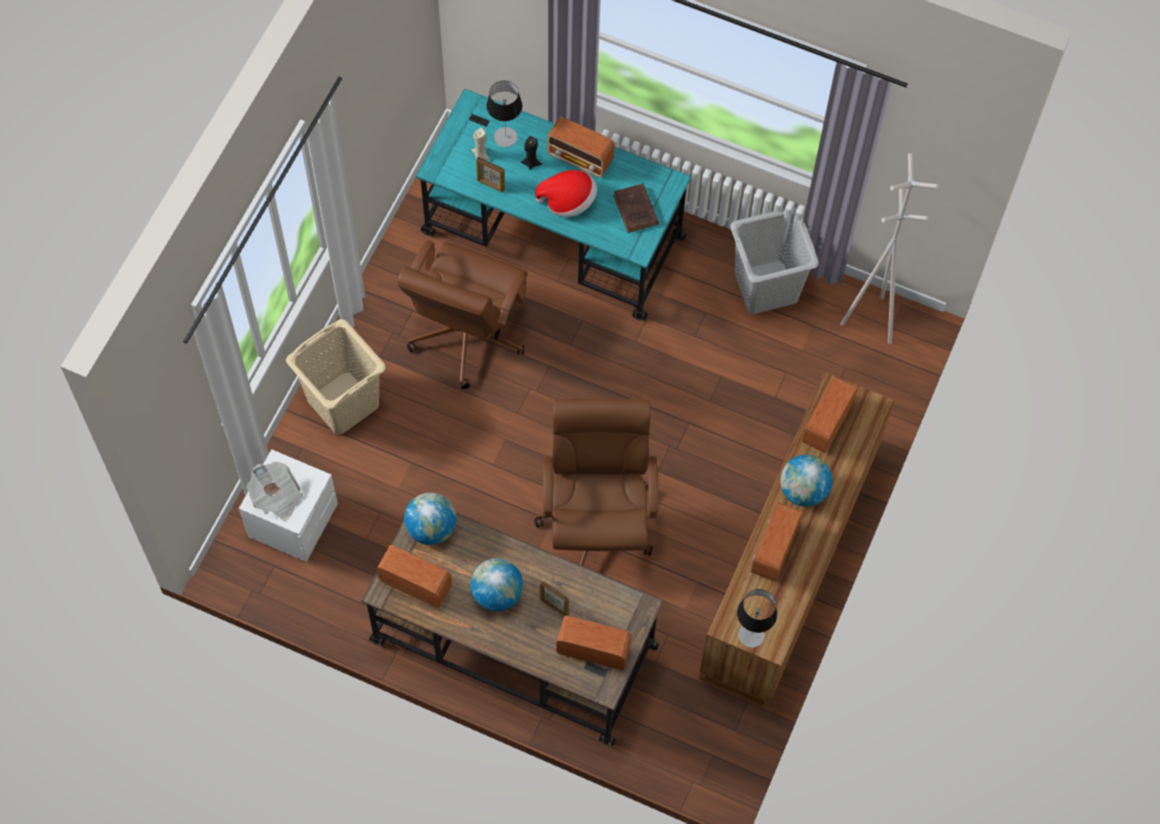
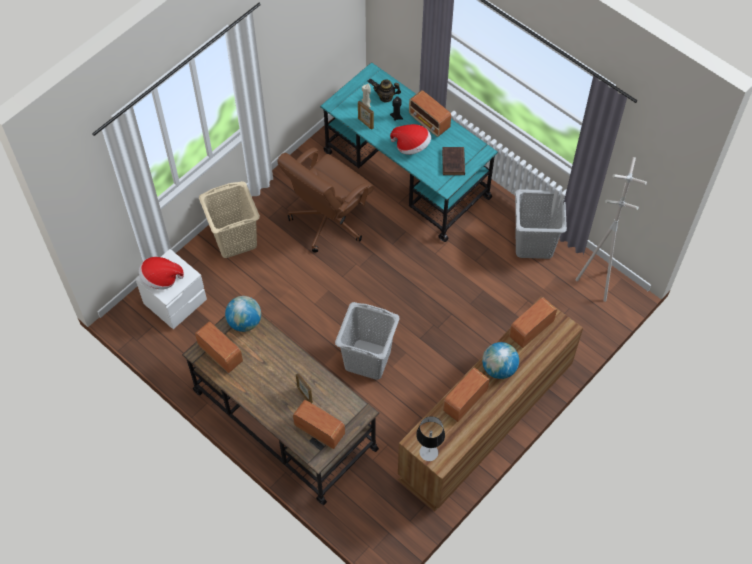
camera: 20 degrees right, 5 degrees down
newspaper [247,462,303,521] -> hat [139,257,184,290]
globe [470,558,523,611] -> none
table lamp [487,81,522,147] -> teapot [372,80,401,102]
brown office chair [534,398,658,566] -> grey laundry basket [335,302,400,380]

